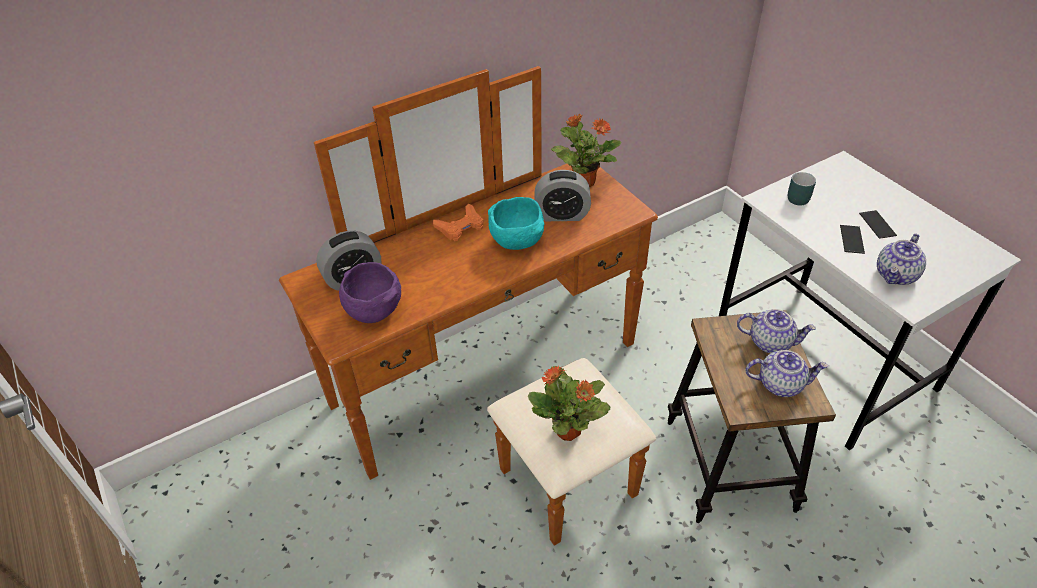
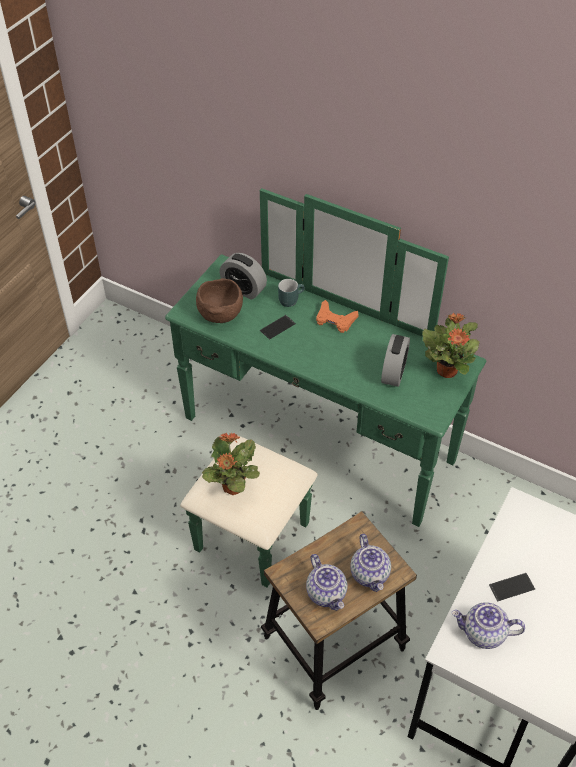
camera: 60 degrees right, 5 degrees up
brown dresser [279,66,658,546] -> green dresser [165,188,487,587]
purple bowl [339,262,401,323] -> brown bowl [196,278,243,323]
turquoise bowl [488,197,544,250] -> none
alarm clock [534,170,591,221] -> alarm clock turned 135 degrees counterclockwise [381,334,410,387]
turquoise mug [788,172,816,206] -> turquoise mug moved to [278,279,305,307]
phone [859,210,897,239] -> phone moved to [260,315,296,340]

